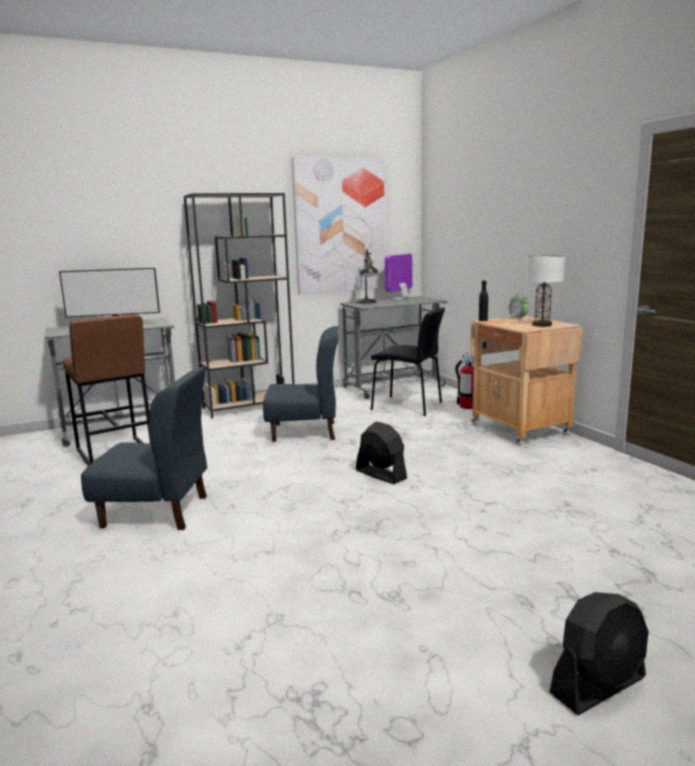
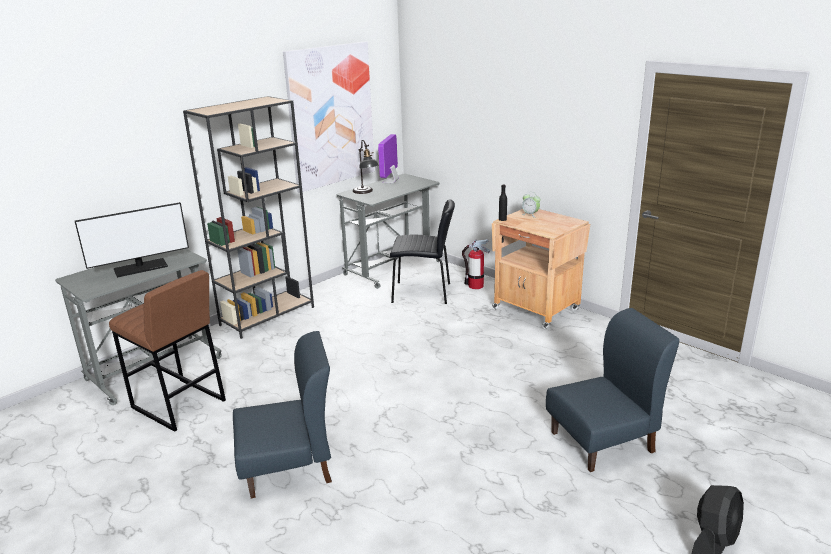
camera: 20 degrees left, 10 degrees up
blue chair [263,326,339,442] -> blue chair moved to [546,308,679,472]
black fan [356,422,407,484] -> none
table lamp [526,255,565,327] -> none

